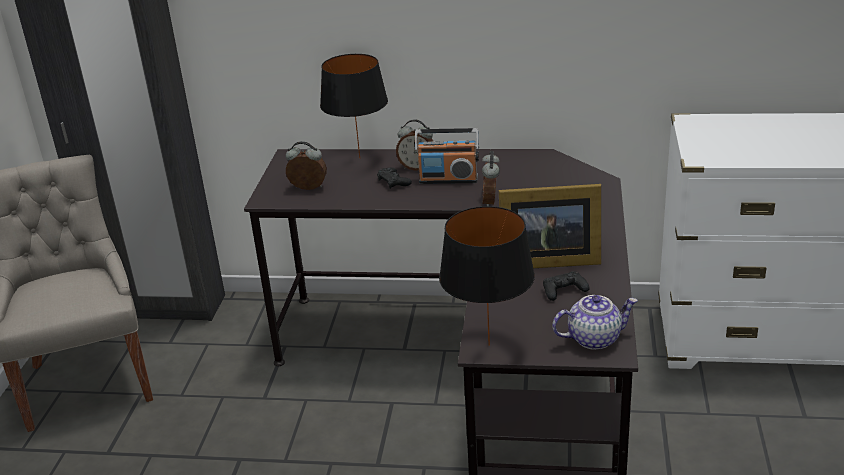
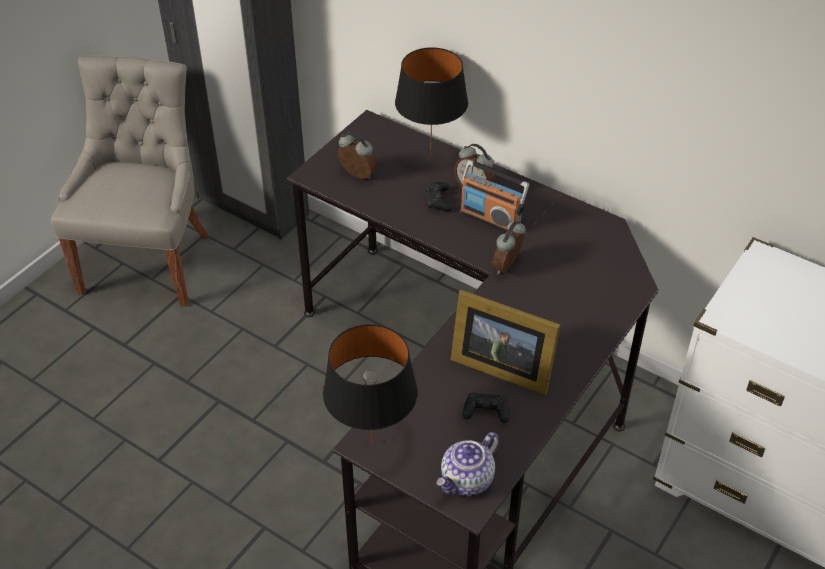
camera: 25 degrees right, 15 degrees up
teapot [552,295,638,350] -> teapot turned 120 degrees clockwise [436,432,499,496]

